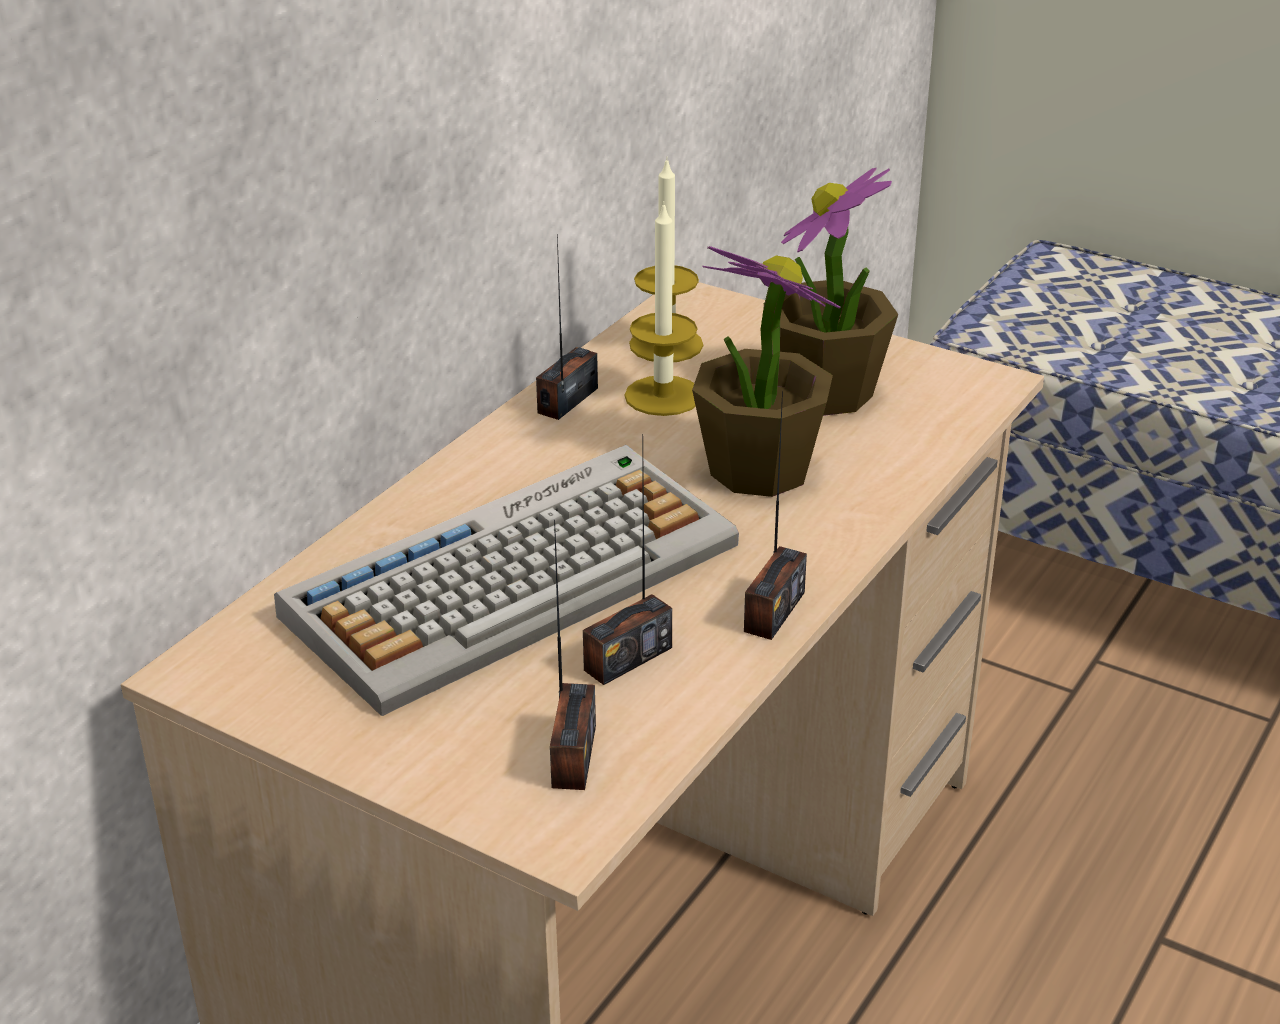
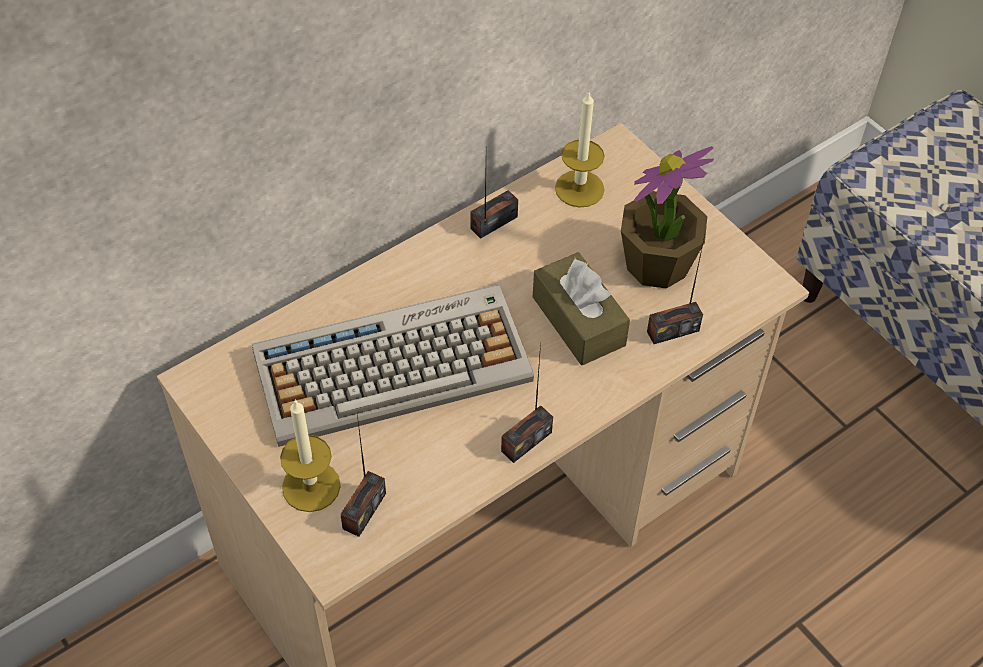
camera: 20 degrees right, 20 degrees up
radio [583,473,672,685] -> radio moved to [647,235,705,344]
candle [624,201,697,416] -> candle moved to [280,399,341,512]
potted plant [692,246,840,497] -> brown tissue box [533,252,630,365]

